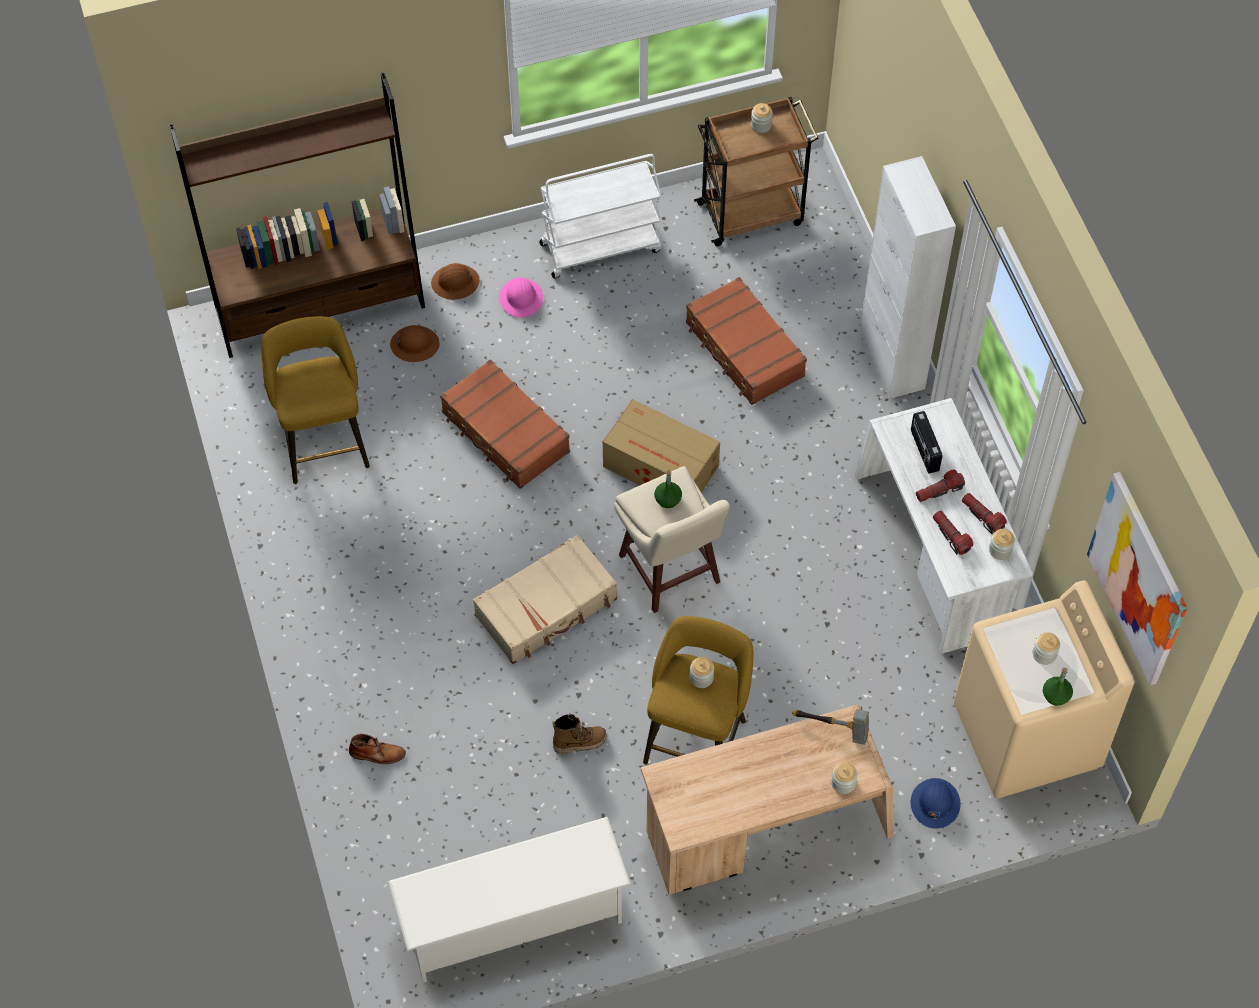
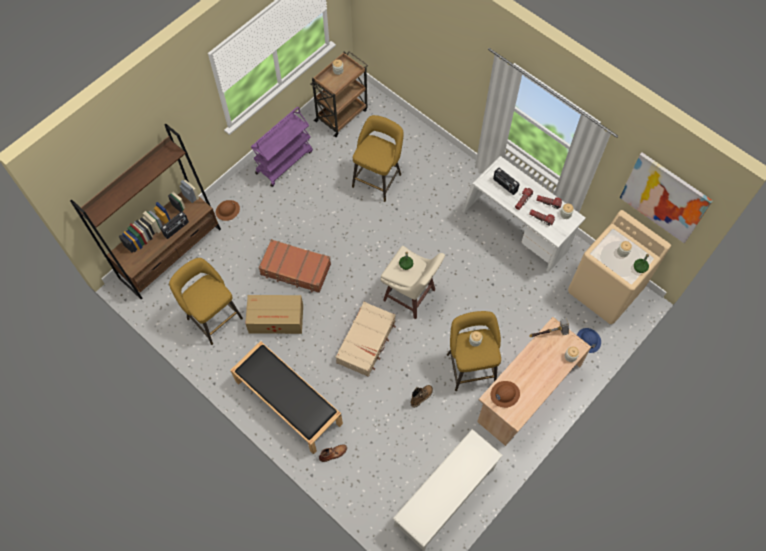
camera: 30 degrees left, 5 degrees up
brown hard hat [390,325,440,362] -> brown hard hat moved to [491,381,520,408]
pink hard hat [499,277,543,318] -> none
white cart [539,154,662,278] -> purple cart [251,107,313,187]
cardboard box [603,399,720,493] -> cardboard box moved to [245,295,303,334]
brown suitcase [686,277,807,405] -> yellow stool [352,115,404,202]
white cabinet [859,156,956,399] -> none
none -> radio [160,212,189,239]
none -> black bench [230,341,343,454]

